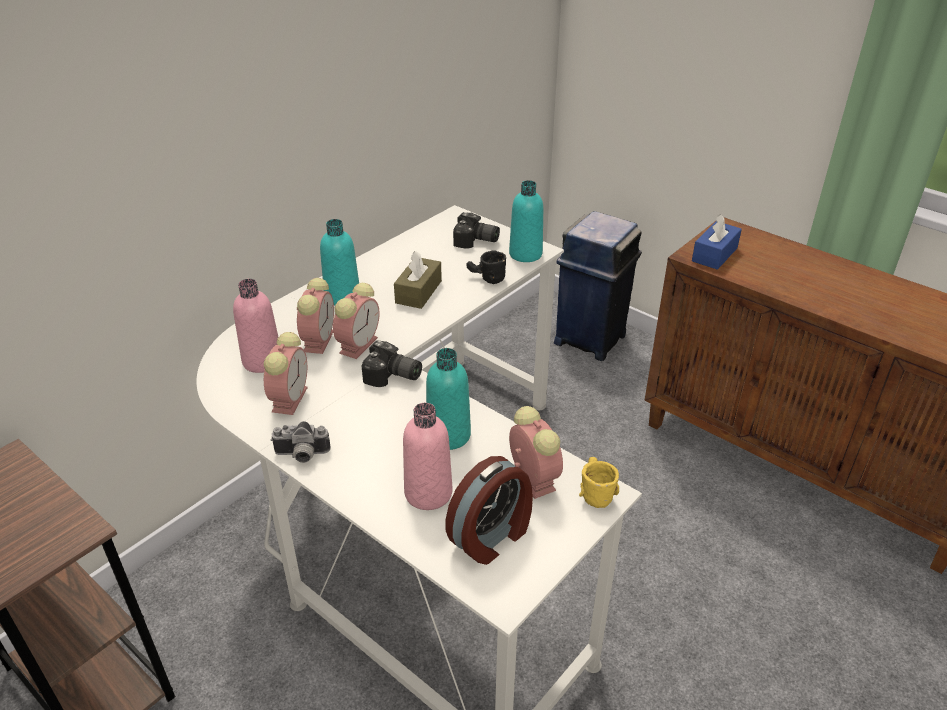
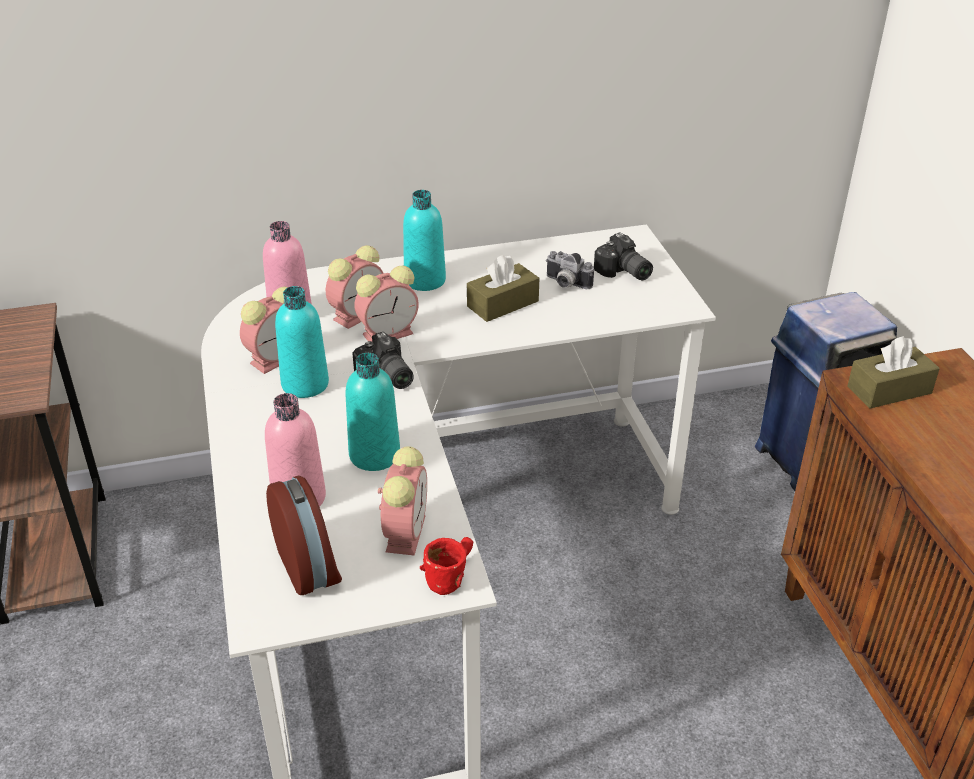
camera: 35 degrees right, 0 degrees up
camera [271,421,331,463] -> camera moved to [546,251,594,289]
alarm clock [446,456,533,565] -> alarm clock turned 105 degrees counterclockwise [266,476,342,595]
black mug [466,251,506,284] -> none
turquoise bottle [509,180,543,262] -> turquoise bottle moved to [275,286,329,398]
yellow mug [579,457,619,508] -> red mug [420,537,473,595]
blue tissue box [692,214,742,270] -> brown tissue box [847,336,940,409]

